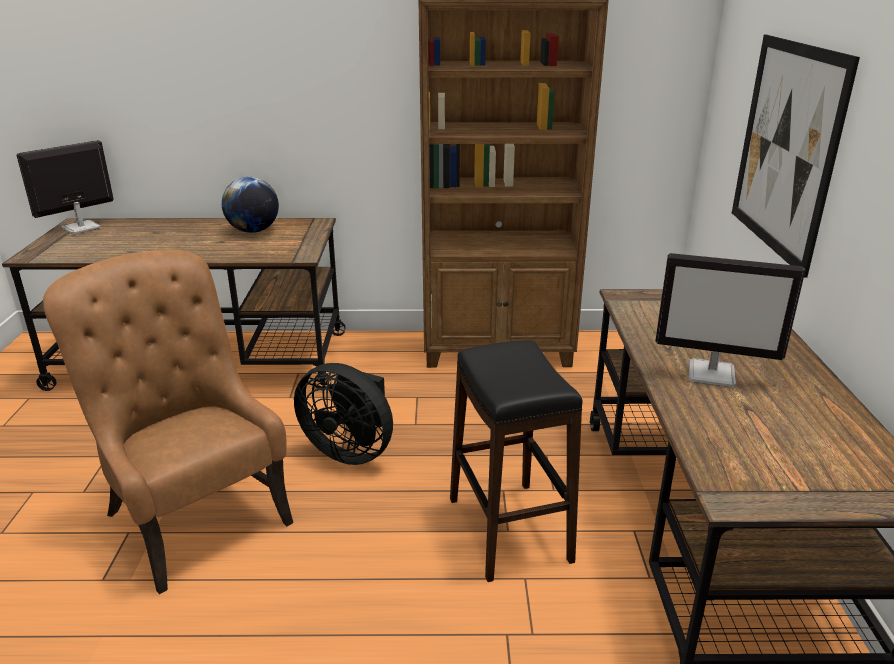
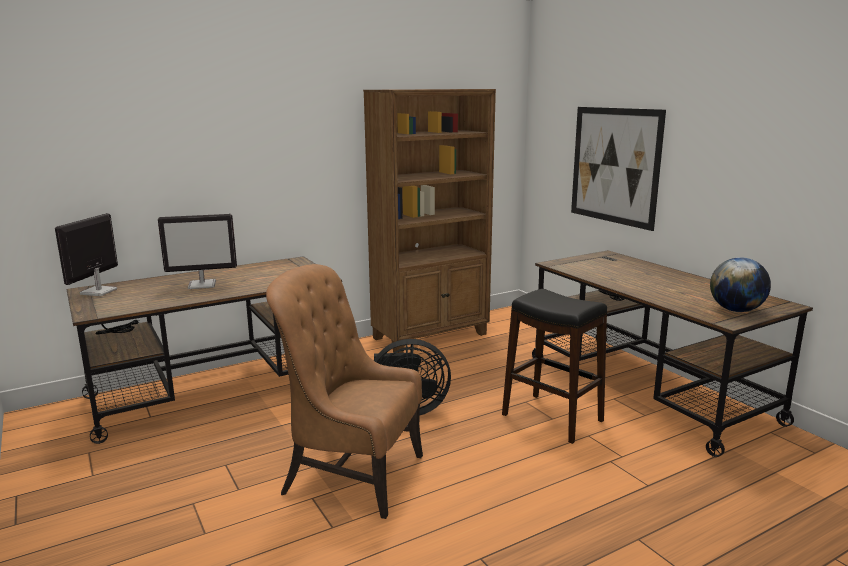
camera: 30 degrees left, 10 degrees down
globe [222,177,279,233] -> globe moved to [710,257,771,312]
monitor [655,253,805,387] -> monitor moved to [158,214,237,289]

